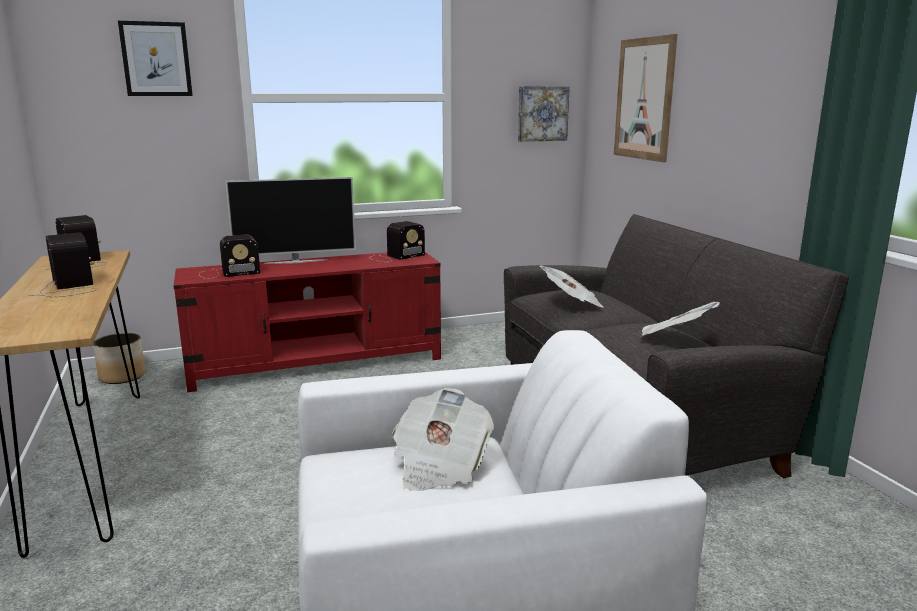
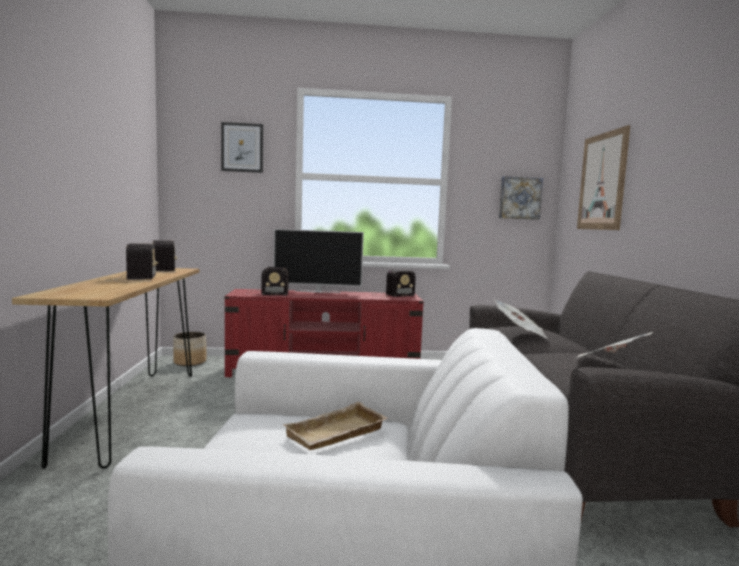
camera: 15 degrees right, 10 degrees down
newspaper [392,388,494,491] -> beige tray [283,402,387,450]

